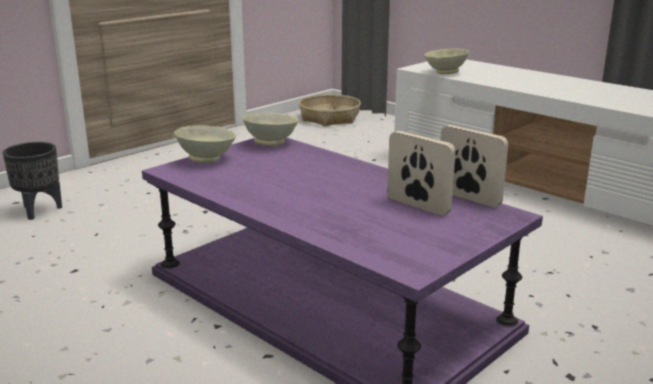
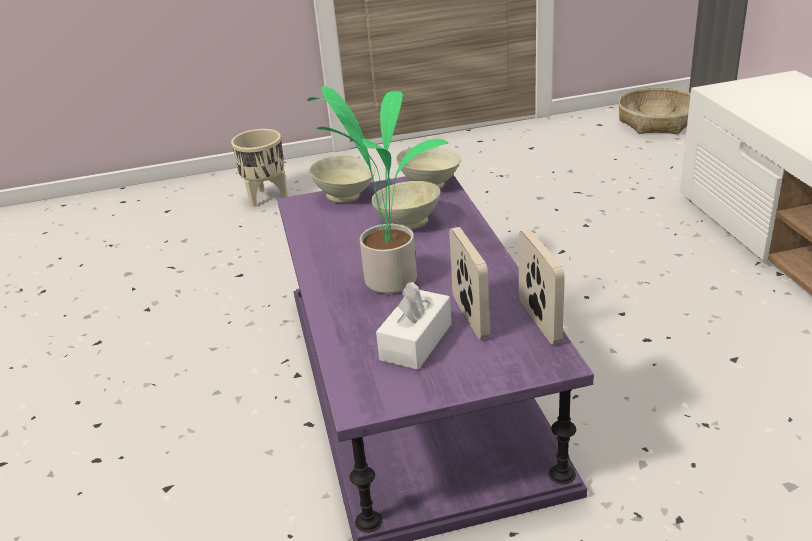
camera: 35 degrees right, 10 degrees up
black planter [3,142,62,220] -> beige planter [231,129,288,207]
beige bowl [425,49,469,74] -> beige bowl moved to [371,181,440,230]
none -> potted plant [307,86,449,294]
none -> white tissue box [376,282,452,370]

